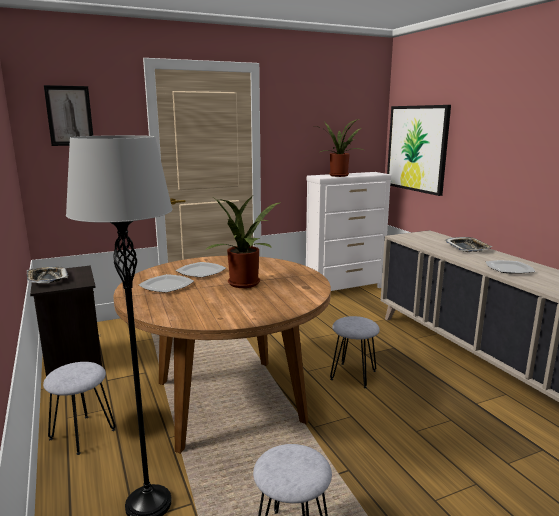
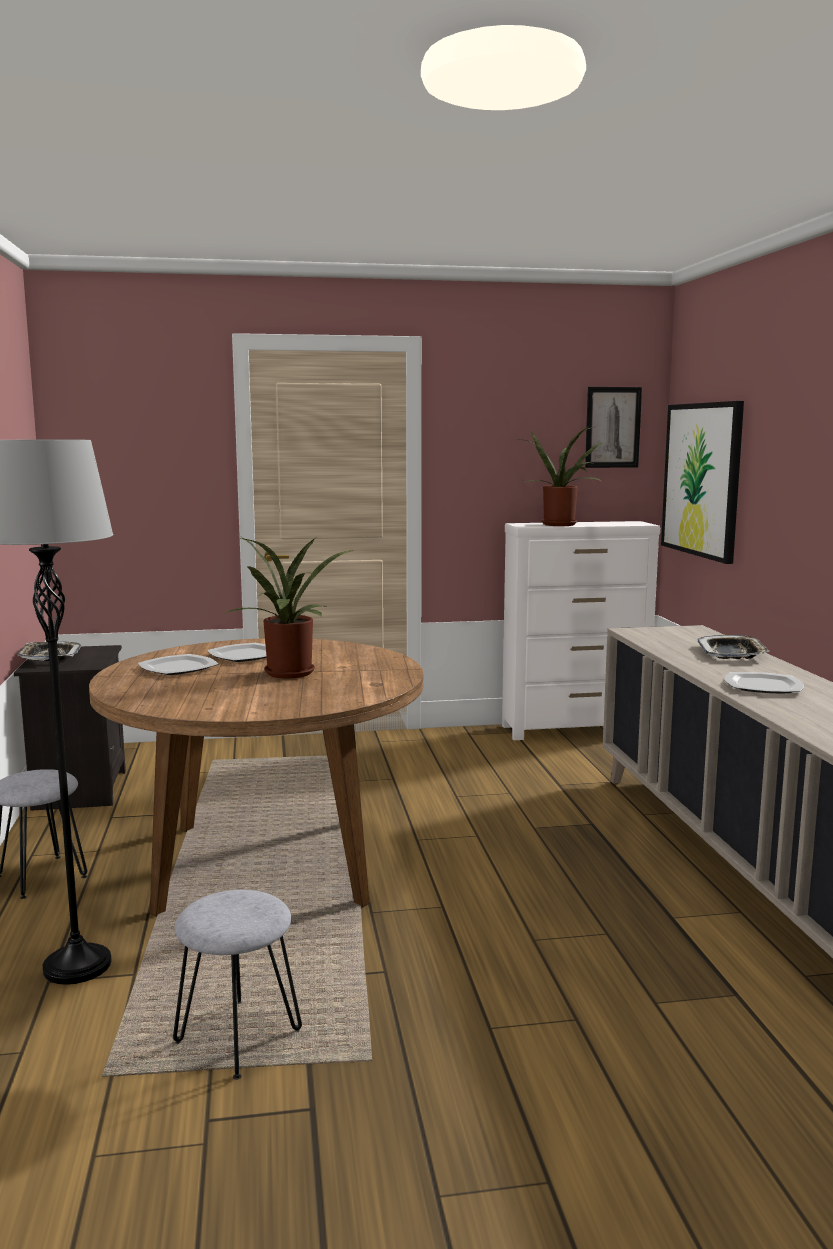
camera: 15 degrees right, 5 degrees down
picture [44,85,93,146] -> picture moved to [585,387,642,468]
grey stool [330,316,380,388] -> none

